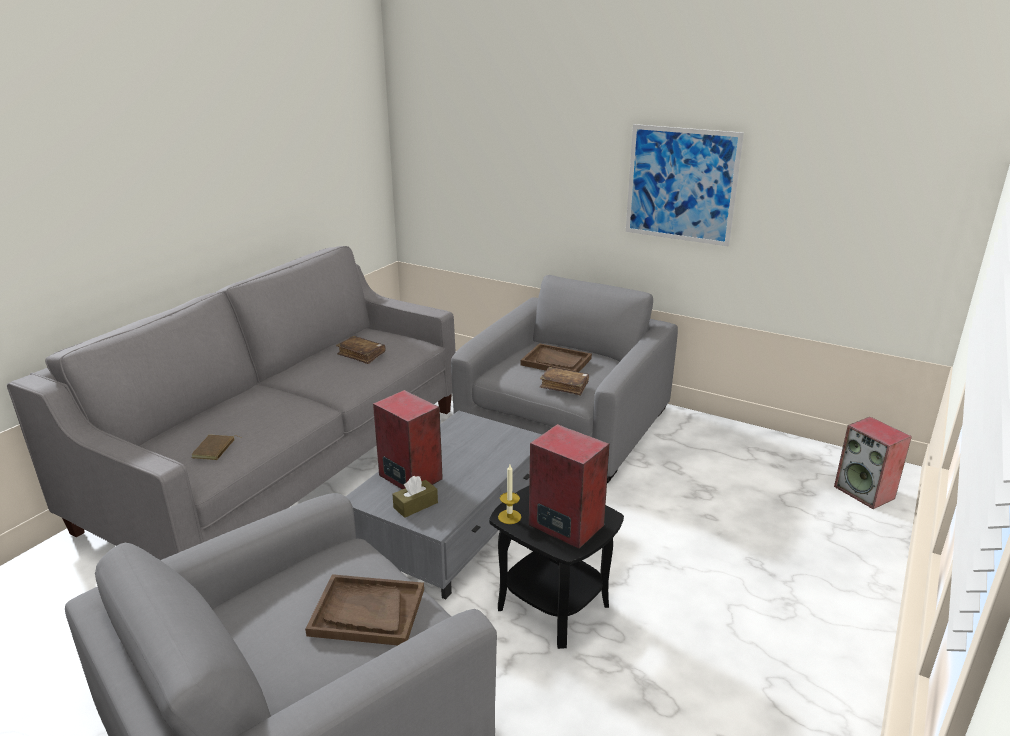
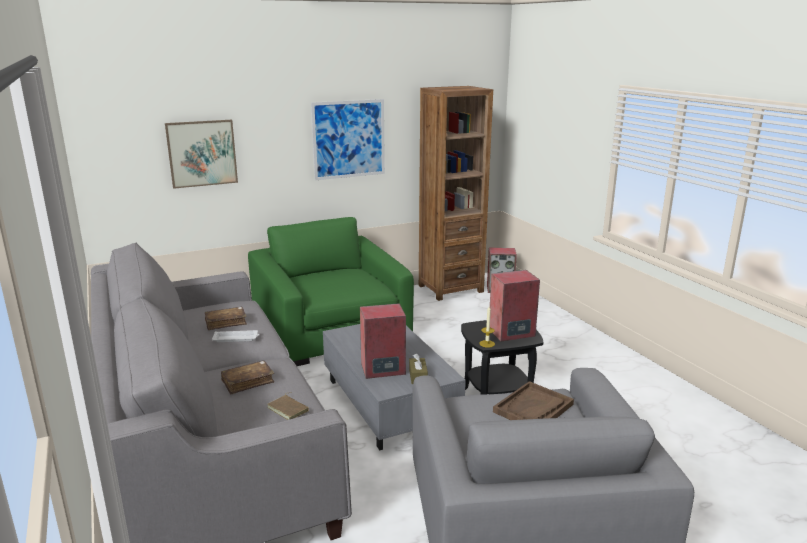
camera: 55 degrees left, 5 degrees down
grey armchair [451,275,678,483] -> green armchair [248,217,414,366]
brown tray [520,343,592,372] -> none
brown book [540,367,589,395] -> brown book moved to [221,360,274,394]
none -> picture [165,120,238,189]
none -> white tray [212,330,259,342]
none -> brown bookcase [419,86,493,301]

